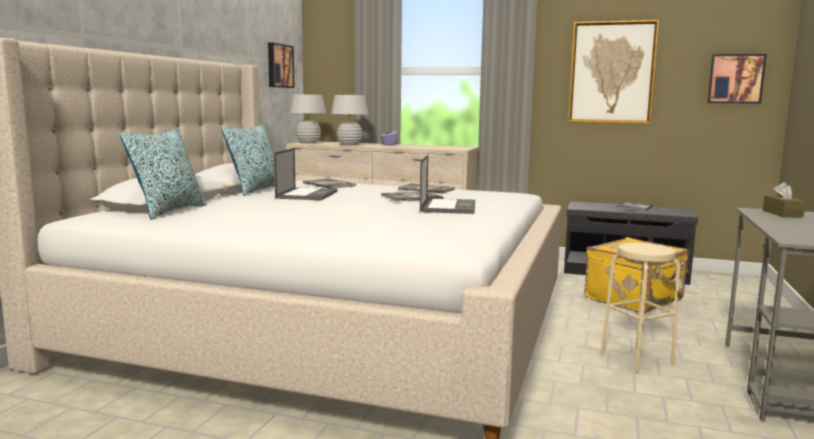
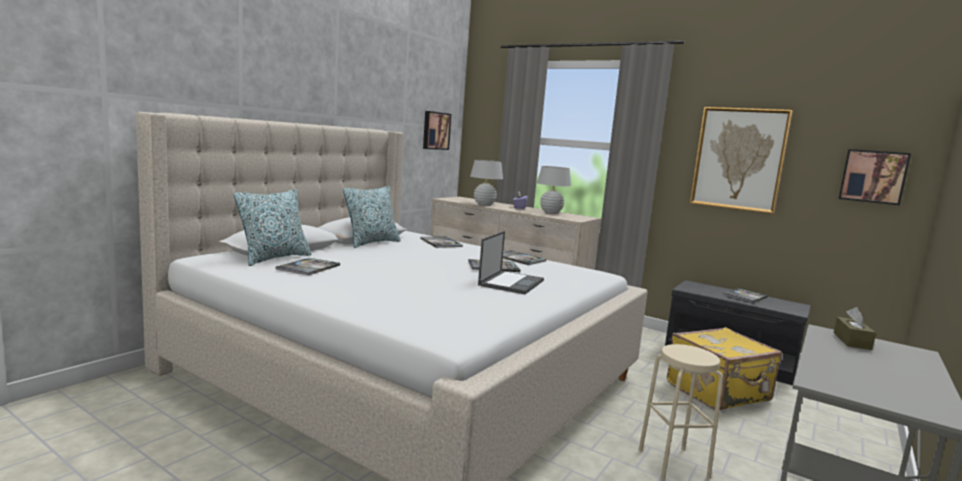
camera: 15 degrees right, 0 degrees up
laptop [274,148,337,200] -> none
white table lamp [290,94,326,143] -> white table lamp moved to [537,166,571,214]
none -> book [276,258,340,275]

